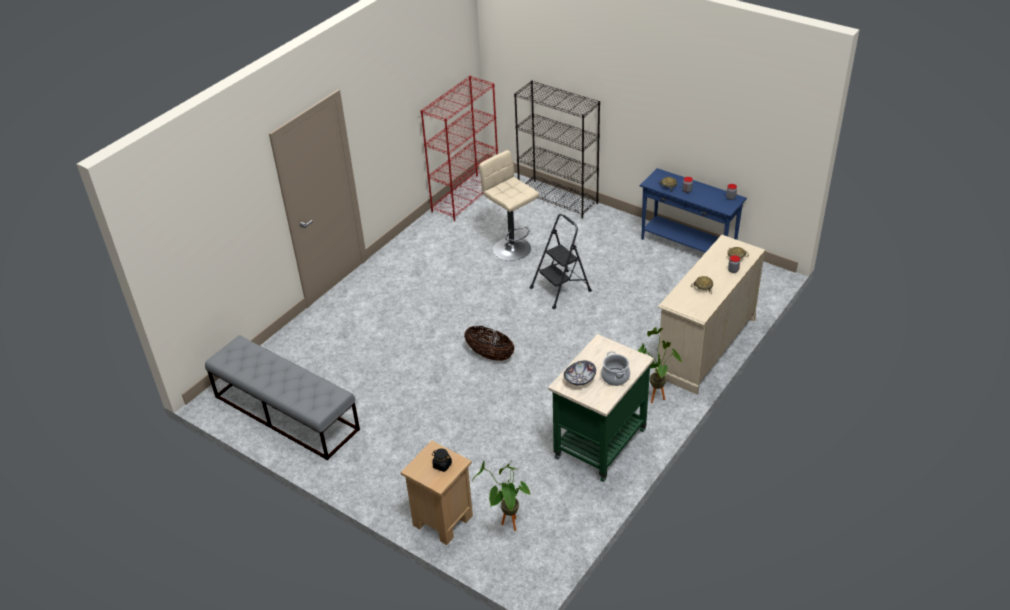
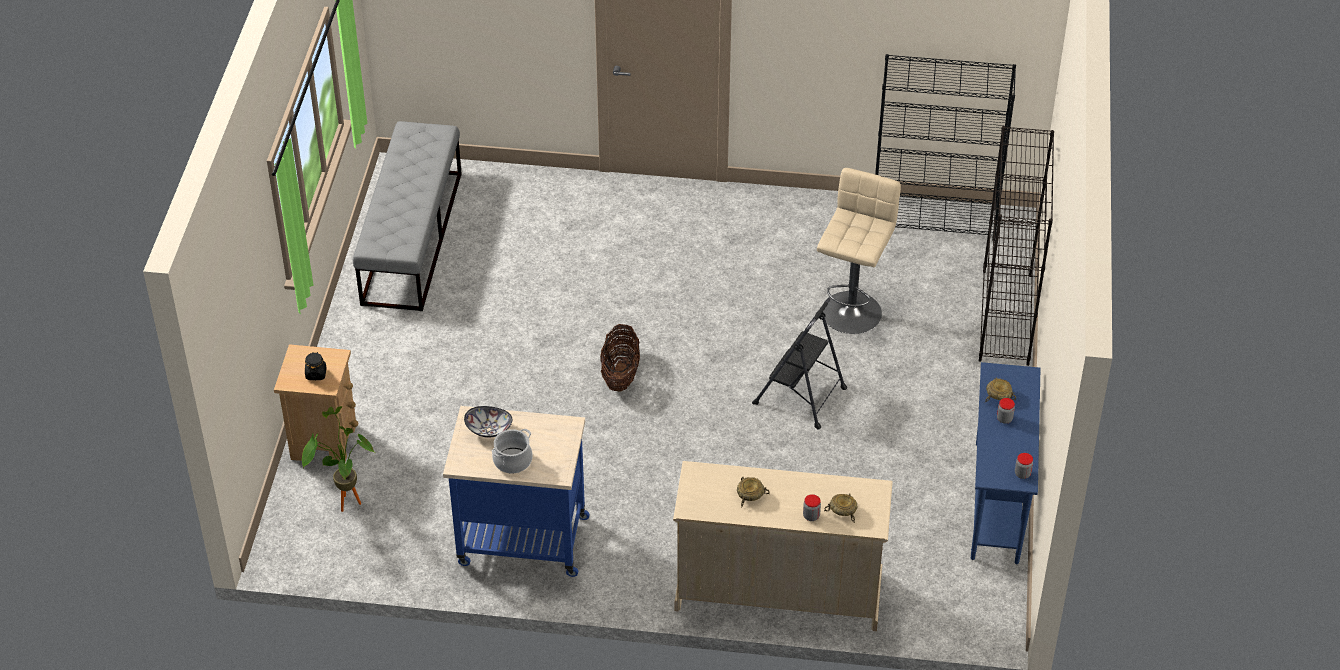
camera: 60 degrees right, 5 degrees up
red bookcase [420,76,498,221] -> black bookcase [875,54,1016,241]
green cart [548,334,654,482] -> blue cart [443,406,590,577]
potted plant [638,327,682,403] -> none

